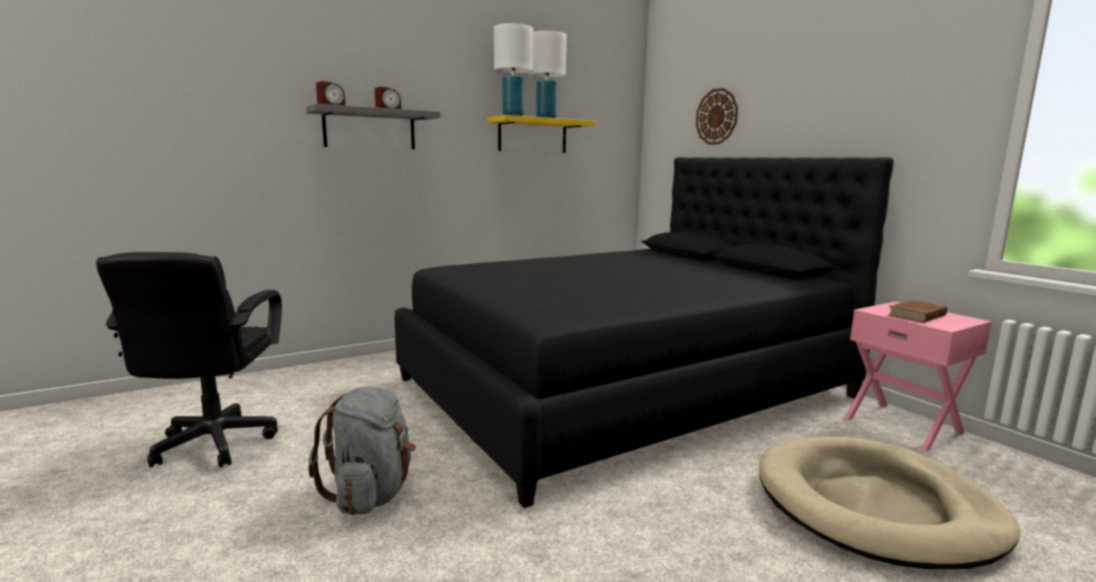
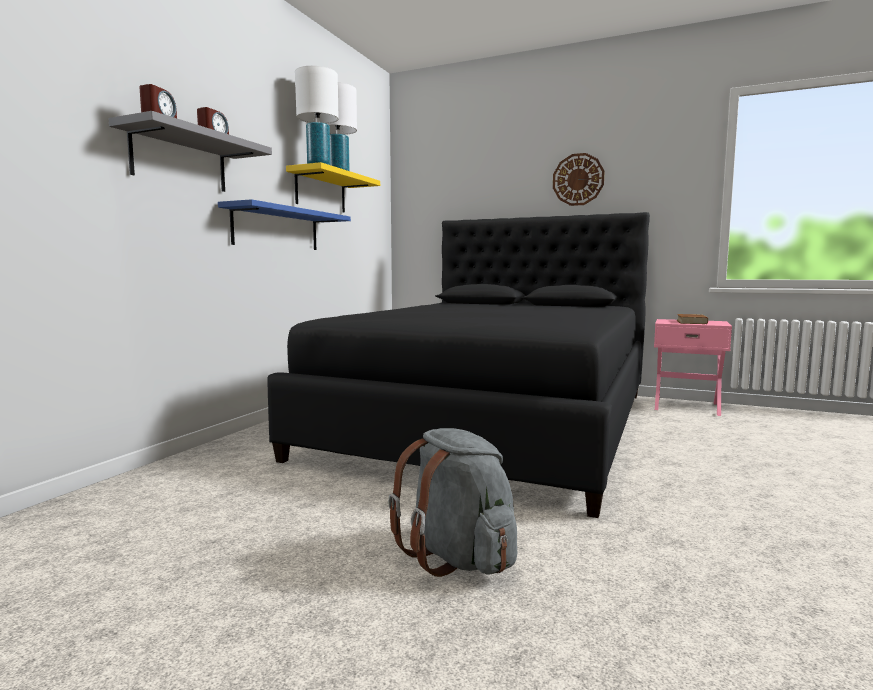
camera: 35 degrees left, 5 degrees down
black office chair [96,252,282,467] -> none
wall clock [696,88,738,145] -> wall clock moved to [553,153,604,206]
beige dog bed [759,437,1020,569] -> none
none -> blue shelf [218,199,351,250]

